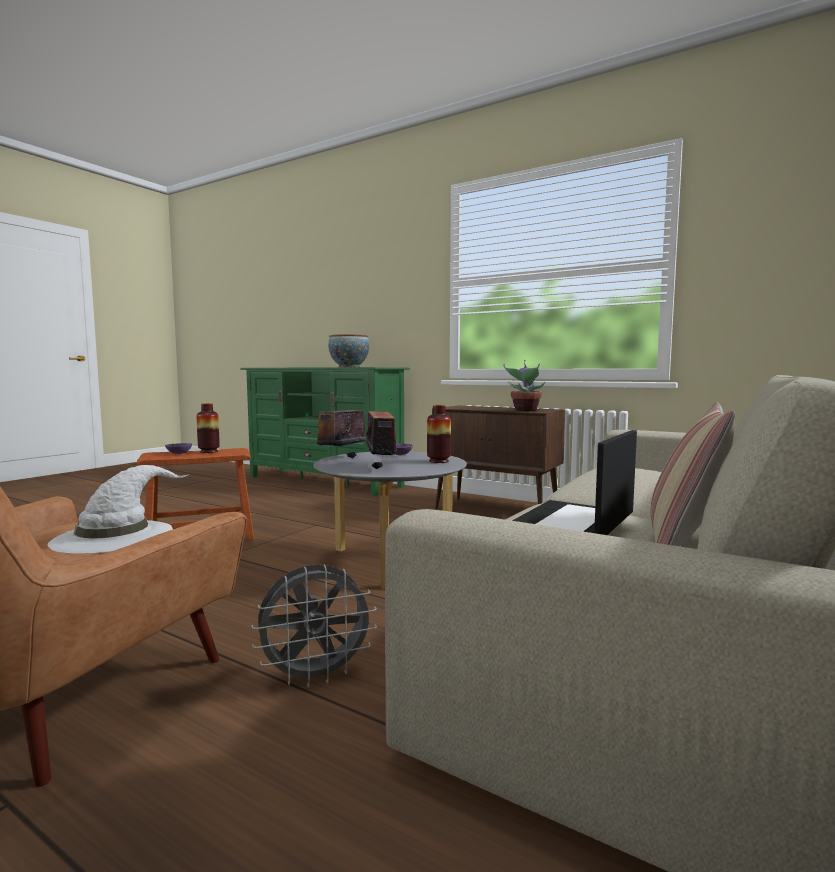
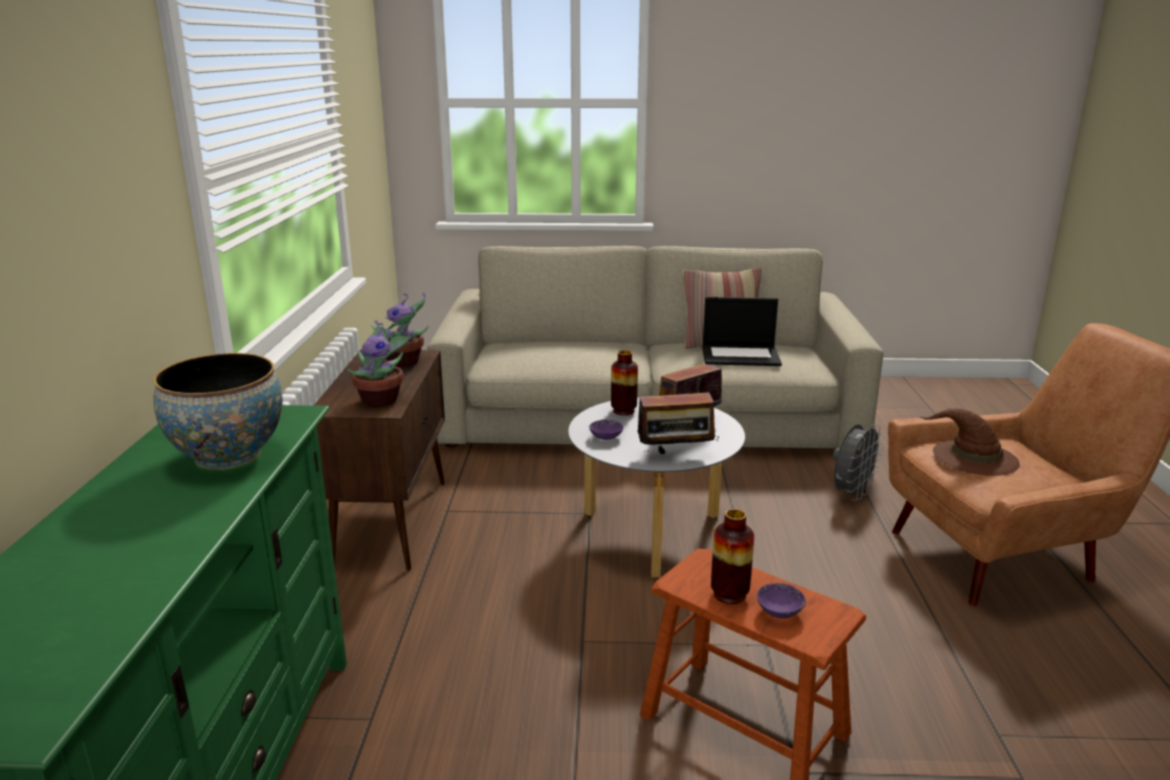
camera: 120 degrees left, 15 degrees up
white hat [48,465,189,554] -> brown hat [919,408,1020,476]
grey fan [251,564,377,687] -> grey fan turned 90 degrees clockwise [833,424,884,501]
none -> potted plant [347,320,412,407]

